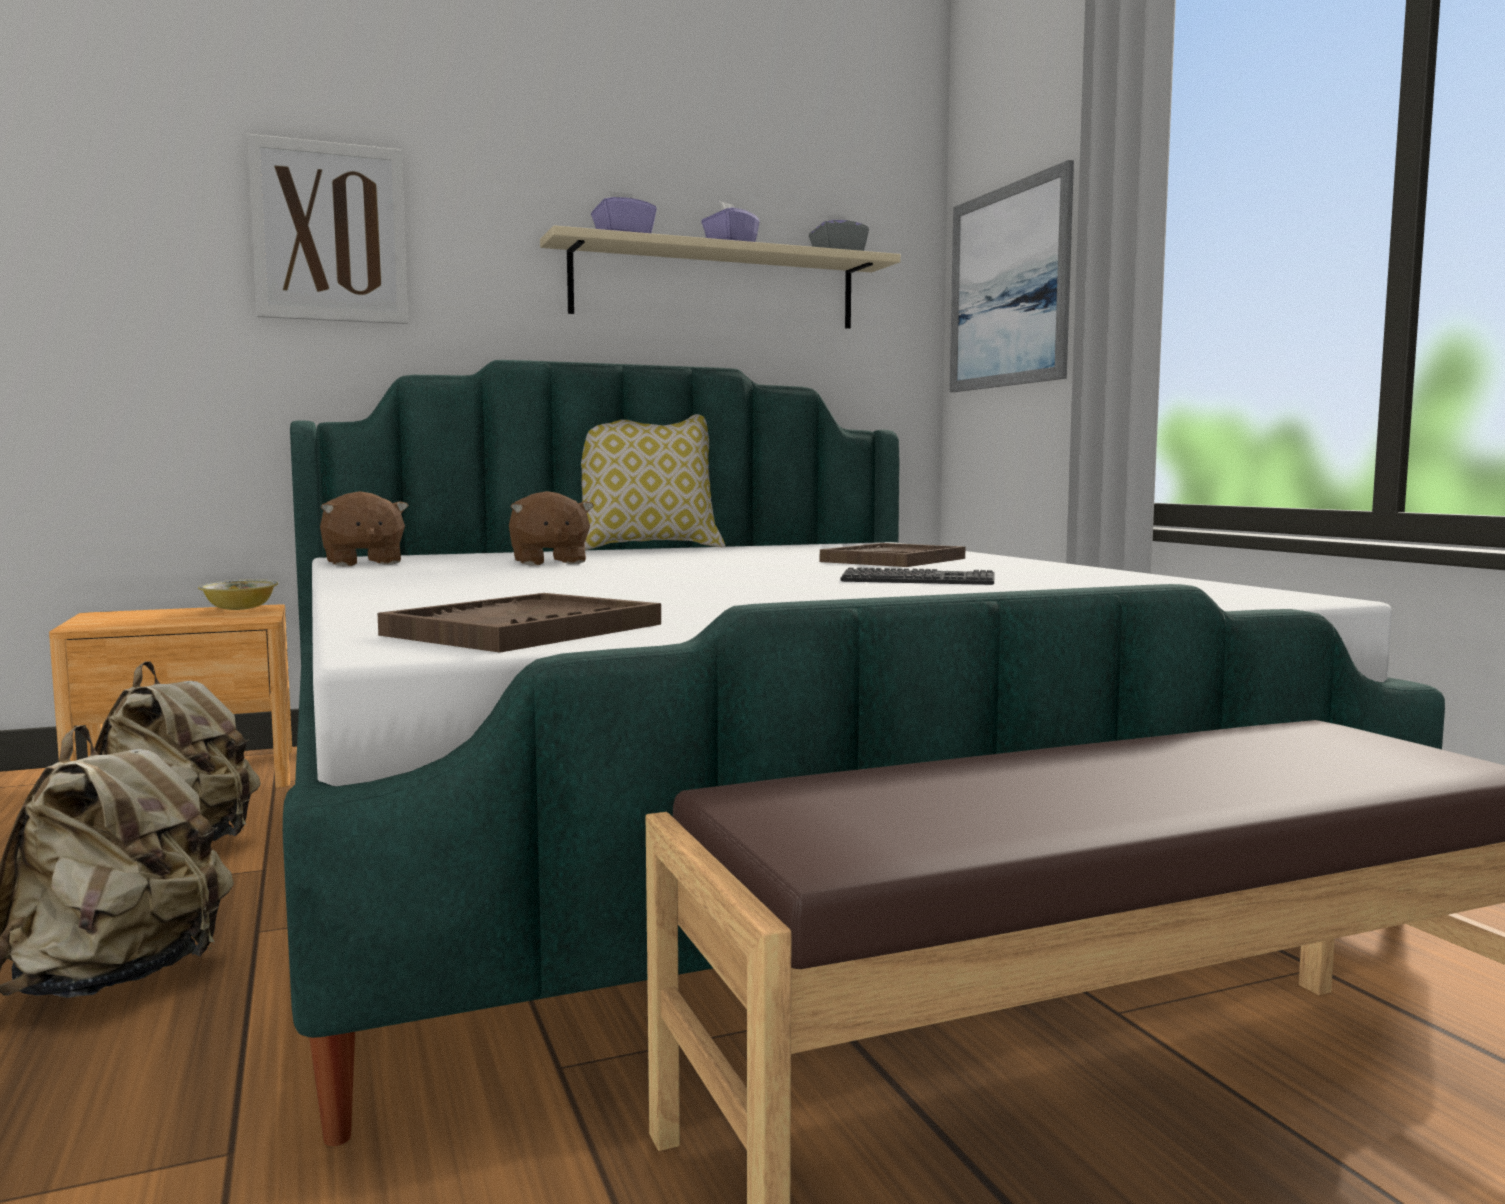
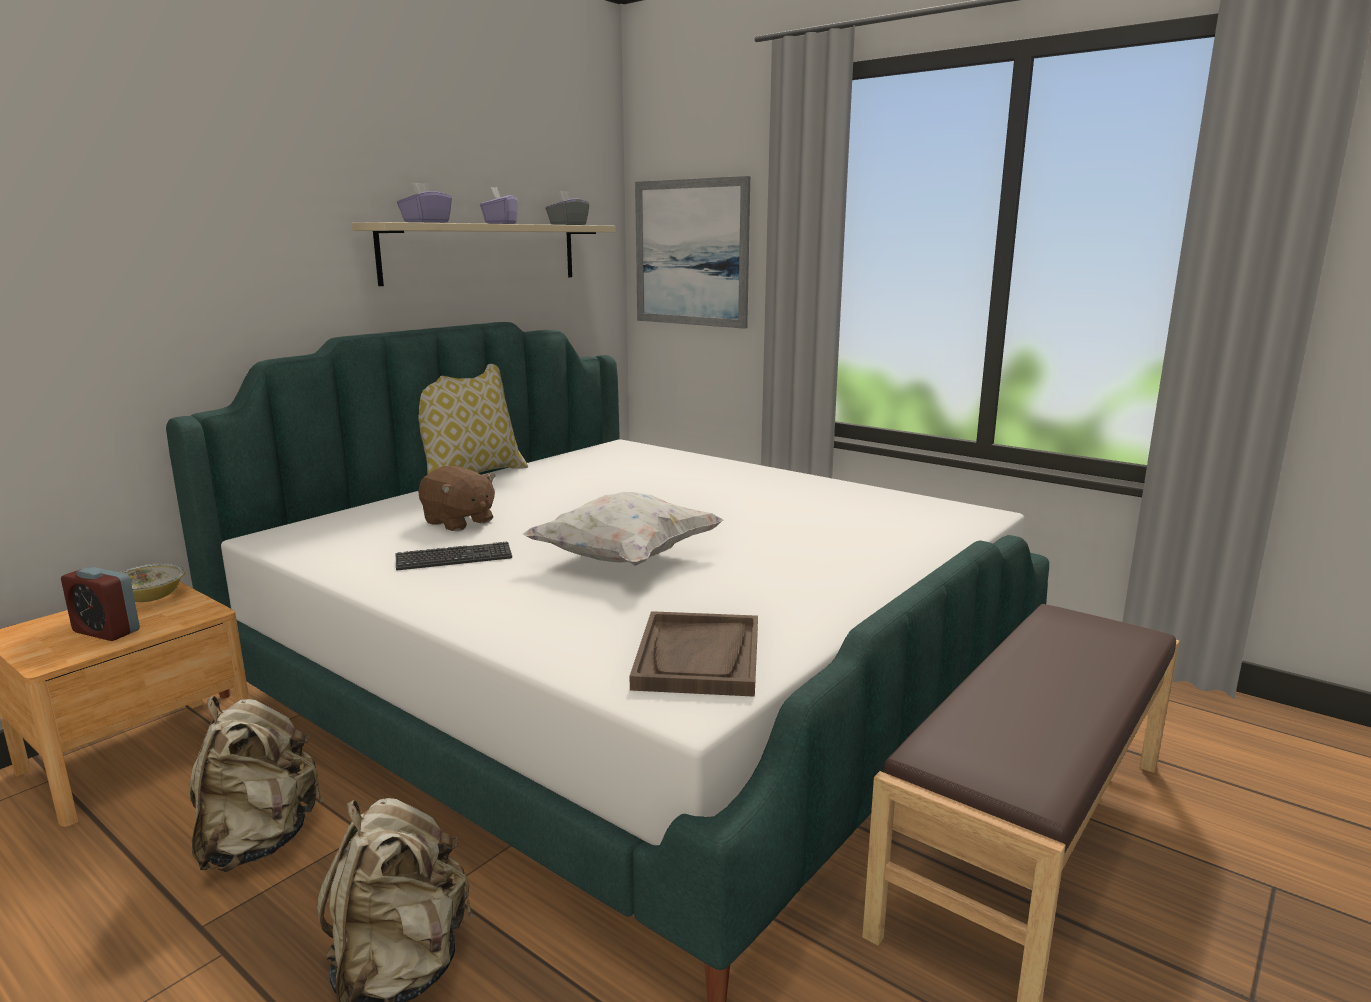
camera: 30 degrees left, 10 degrees up
picture [247,134,408,324] -> none
brown plush toy [320,491,408,566] -> none
brown tray [820,543,965,567] -> none
keyboard [840,567,994,585] -> keyboard moved to [396,541,512,570]
none -> alarm clock [61,567,140,641]
none -> white pillow [522,492,724,566]

